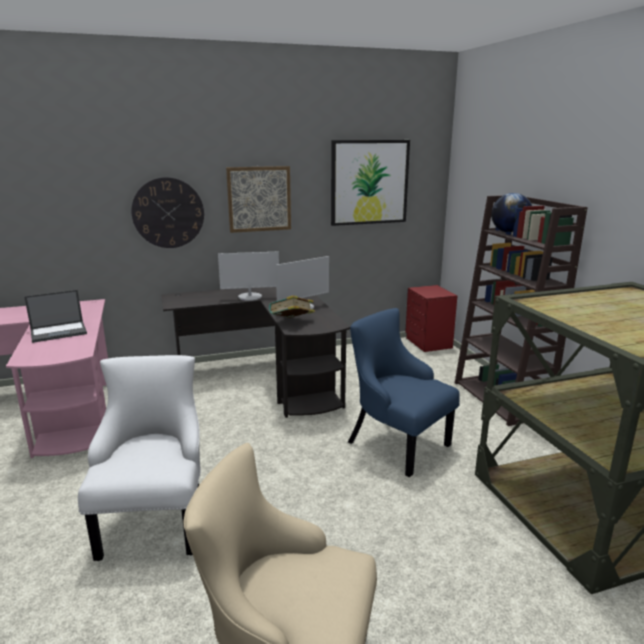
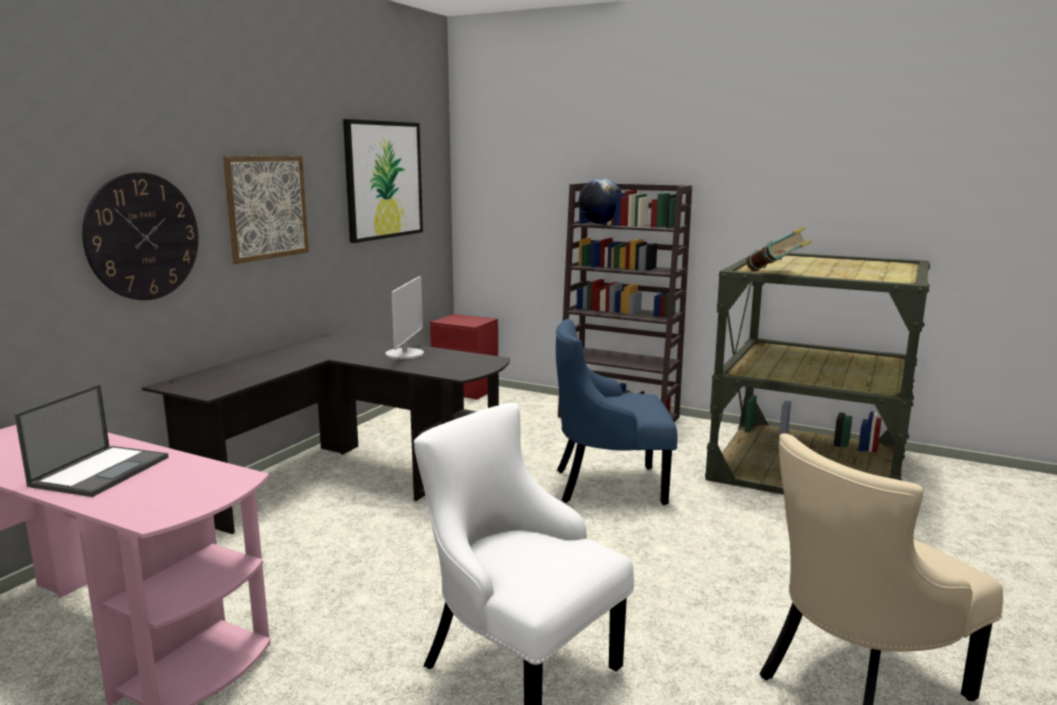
camera: 45 degrees left, 5 degrees down
monitor [218,252,279,301] -> none
book [269,295,315,318] -> book moved to [746,227,812,271]

